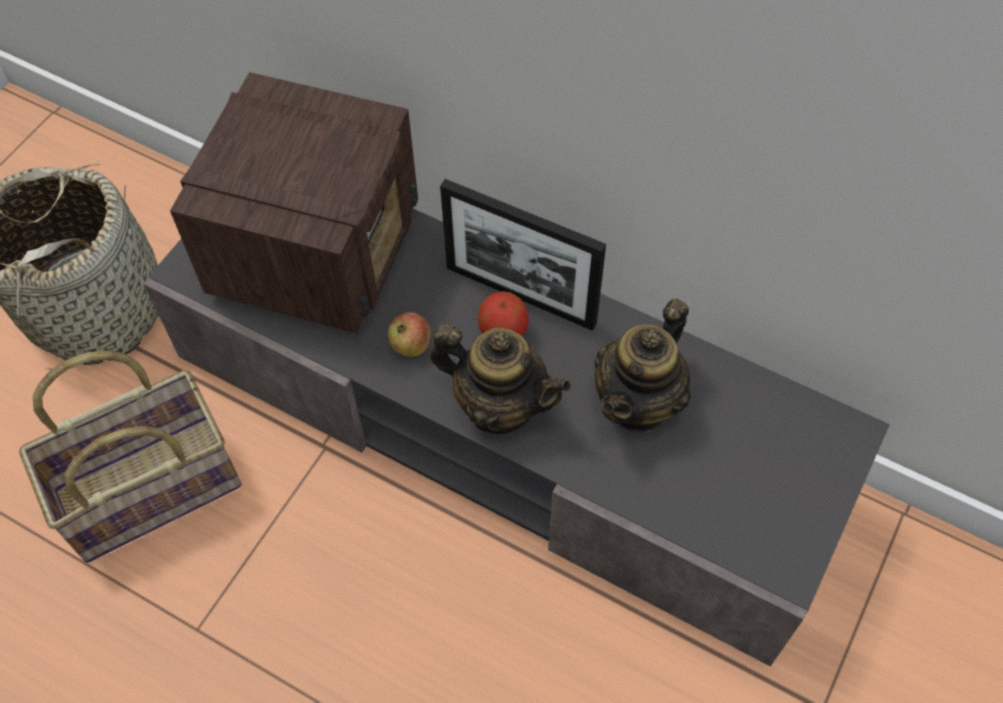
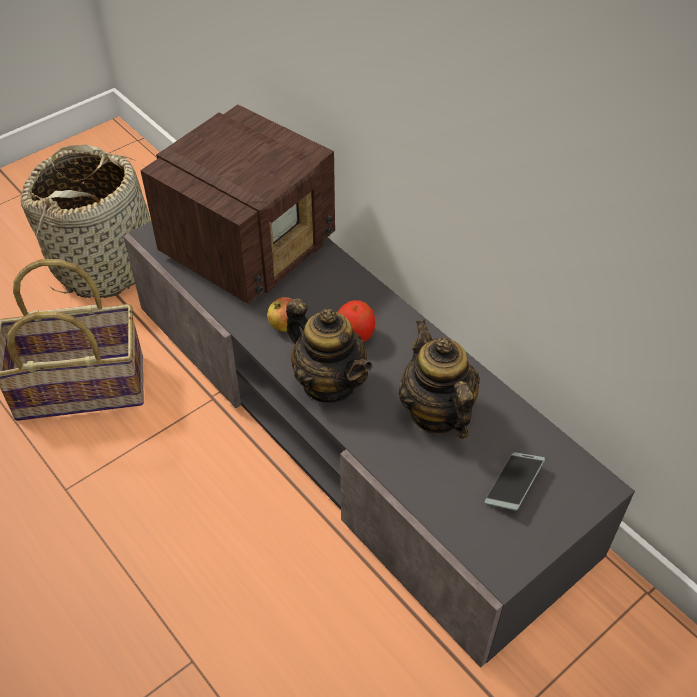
camera: 20 degrees right, 10 degrees down
picture frame [440,179,606,331] -> none
teapot [594,299,691,433] -> teapot turned 105 degrees clockwise [399,319,480,439]
none -> phone [484,452,545,511]

